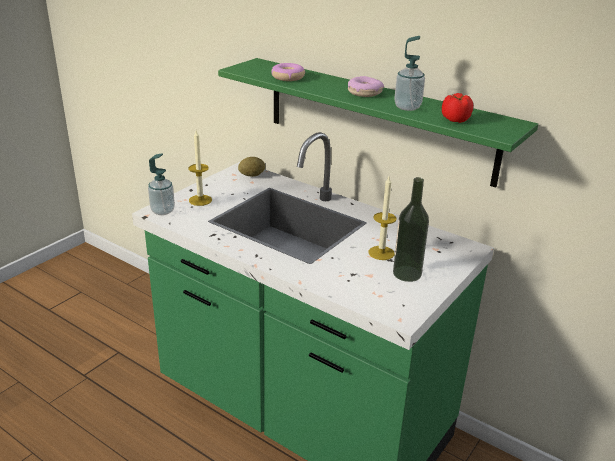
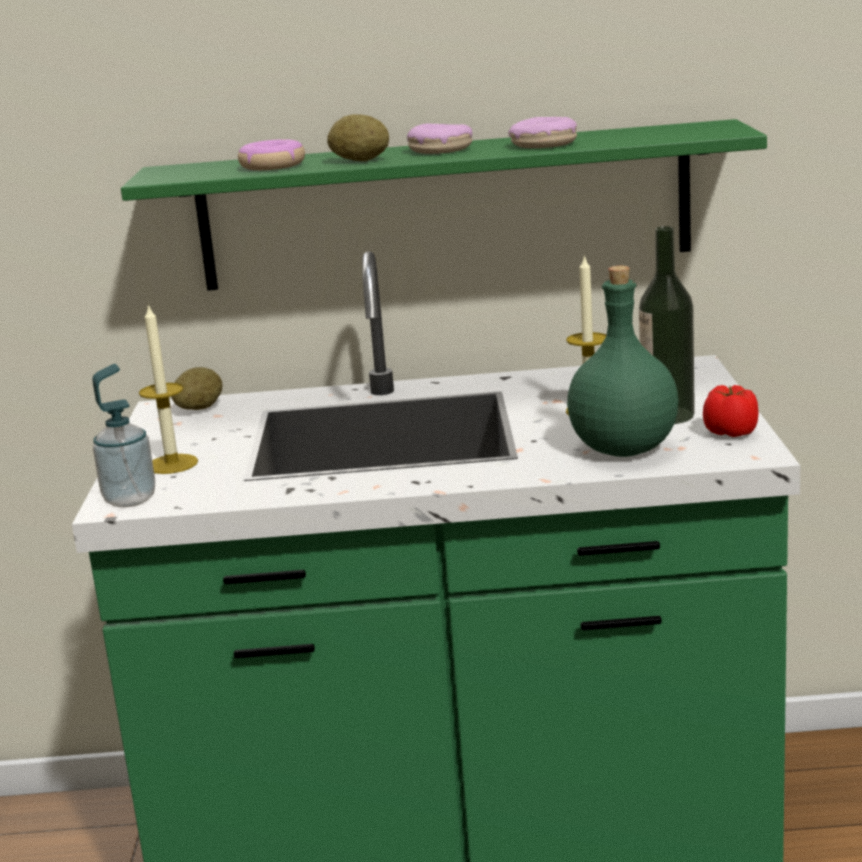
camera: 35 degrees left, 10 degrees down
soap dispenser [394,36,425,111] -> donut [508,117,577,148]
tomato [442,93,473,123] -> tomato moved to [703,385,759,437]
none -> potato [327,114,389,161]
none -> green bottle [567,266,678,457]

